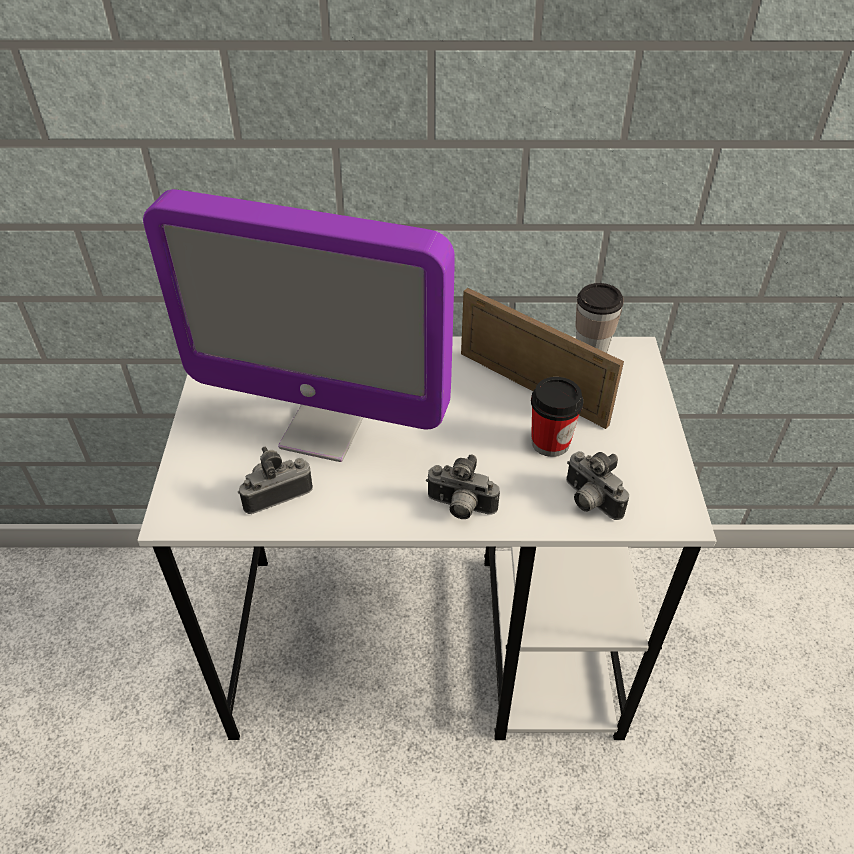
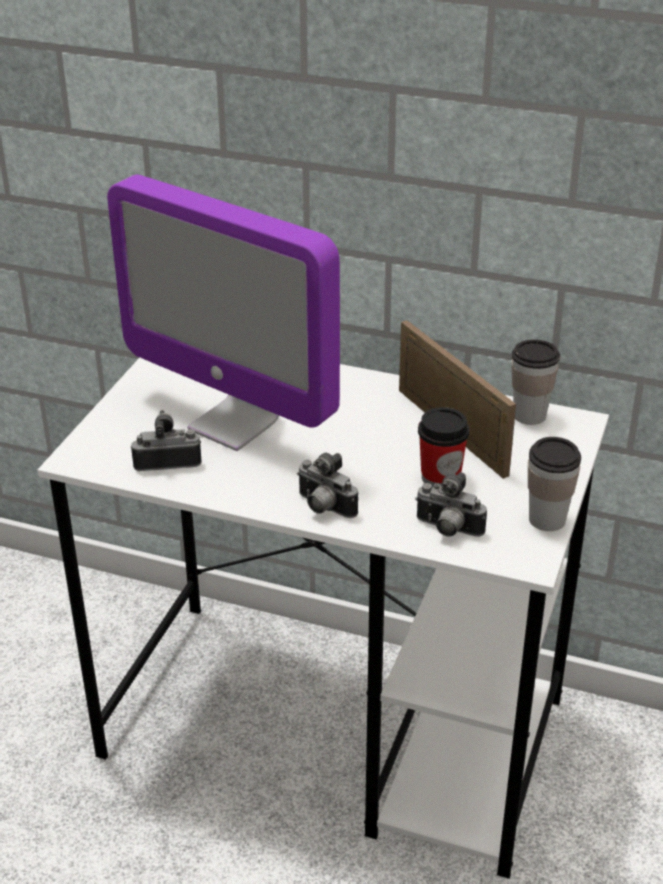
camera: 20 degrees right, 10 degrees down
camera [566,451,629,520] -> camera turned 45 degrees counterclockwise [415,472,487,537]
none -> cup [528,437,581,531]

